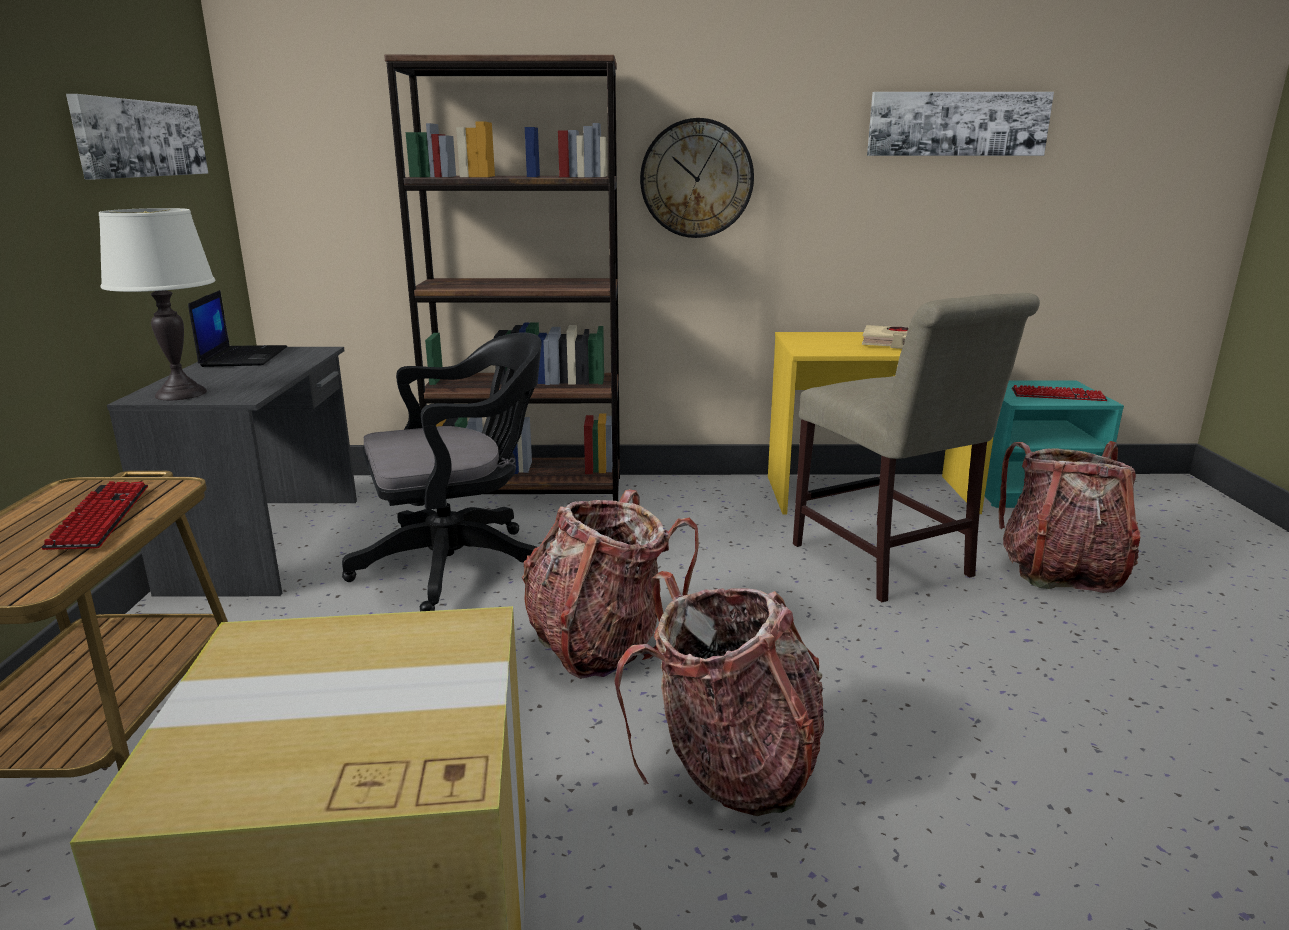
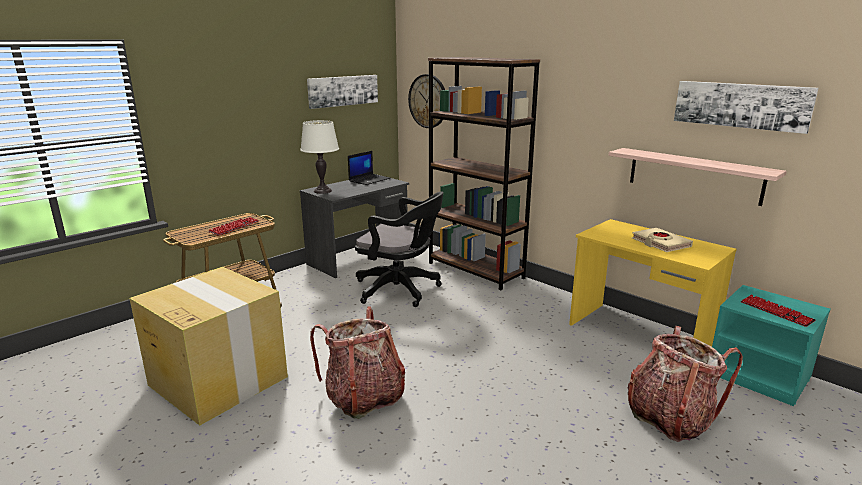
camera: 45 degrees right, 0 degrees up
backpack [522,489,699,679] -> none
wall clock [640,118,754,238] -> wall clock moved to [408,74,445,128]
beige chair [793,293,1040,602] -> none
none -> shelf [609,148,787,206]

